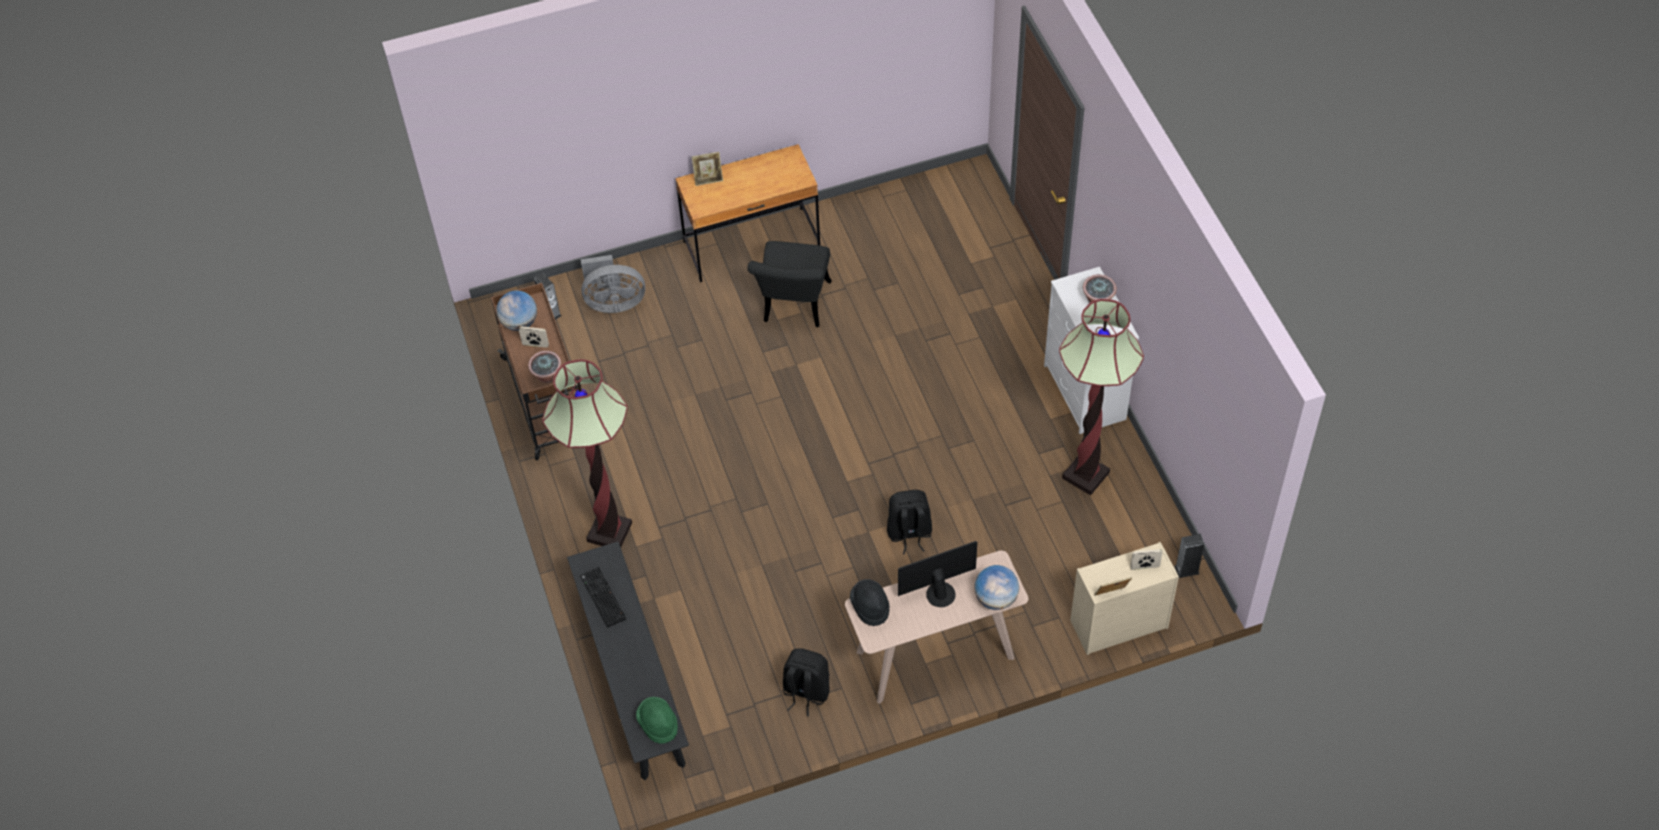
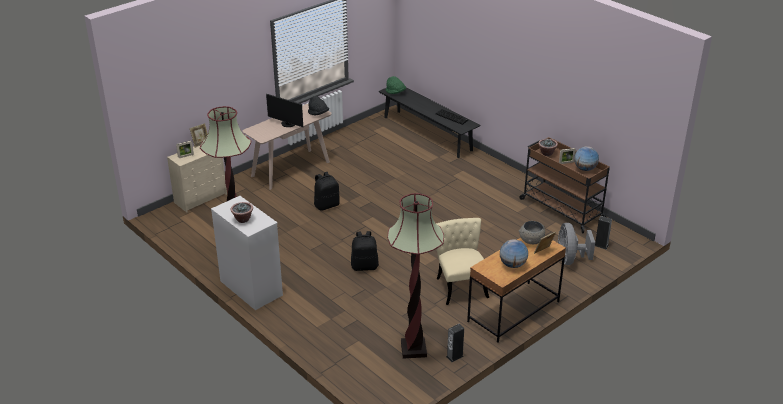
camera: 155 degrees right, 20 degrees down
floor lamp [542,359,632,547] -> floor lamp moved to [387,193,444,359]
grey fan [581,255,645,313] -> grey fan turned 60 degrees counterclockwise [558,223,595,265]
black chair [747,241,832,327] -> beige chair [436,218,489,305]
black backpack [783,648,830,717] -> black backpack moved to [351,231,379,271]
monitor [898,541,977,607] -> monitor turned 75 degrees clockwise [266,94,303,127]
globe [974,565,1019,610] -> globe moved to [500,239,528,268]
speaker [1174,534,1204,578] -> speaker moved to [446,324,464,362]
none -> grey bowl [519,221,545,244]

